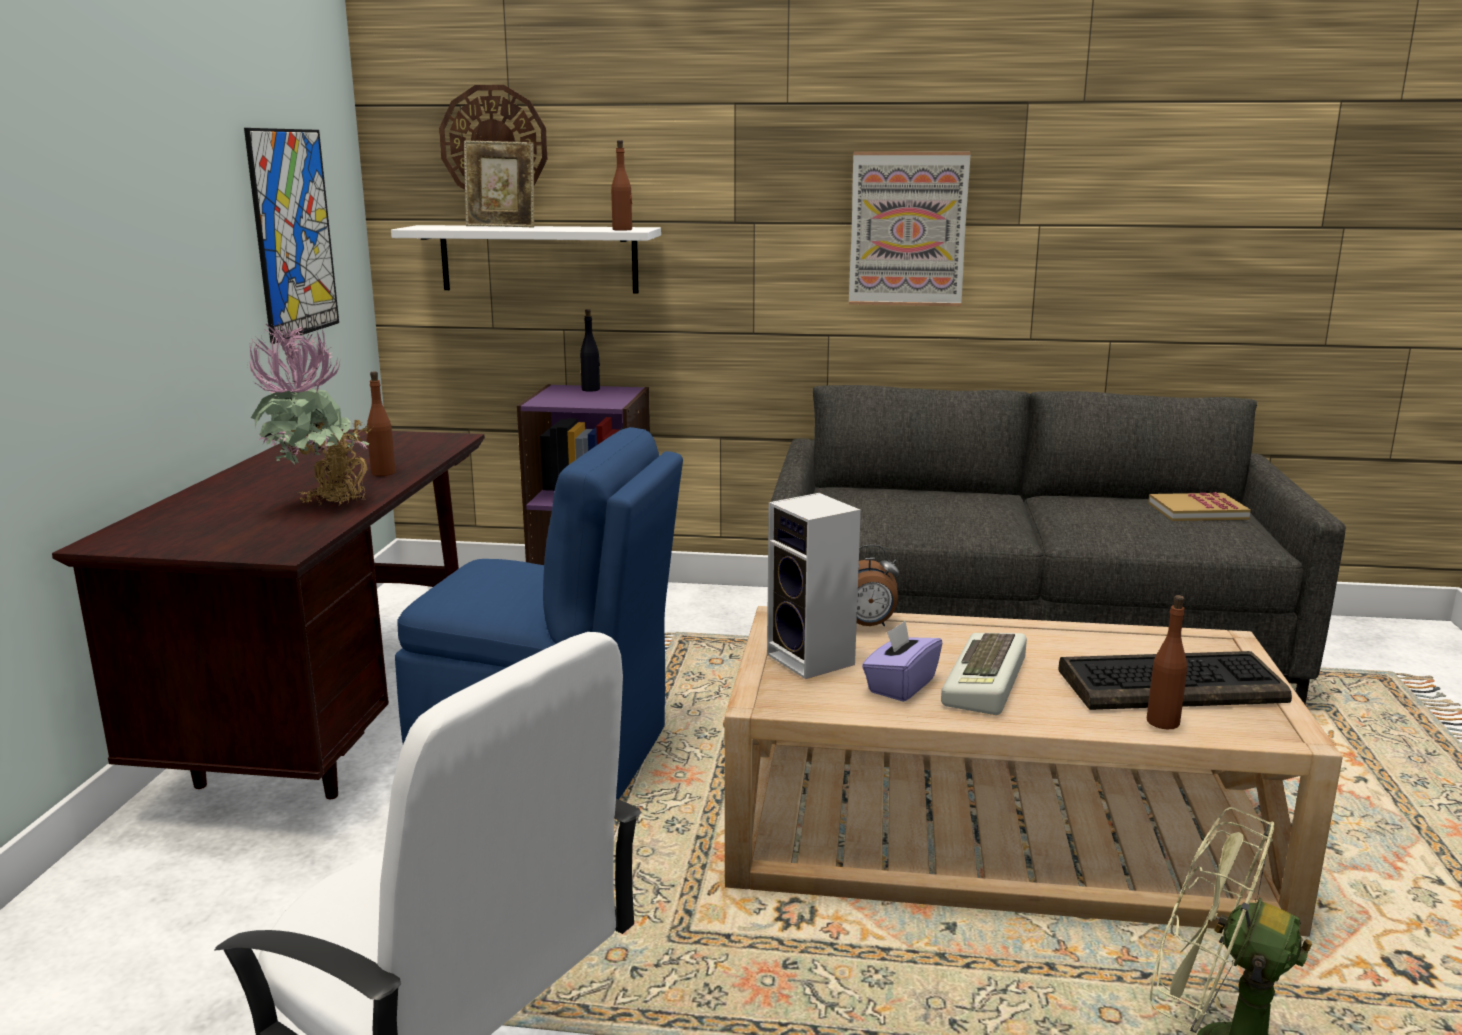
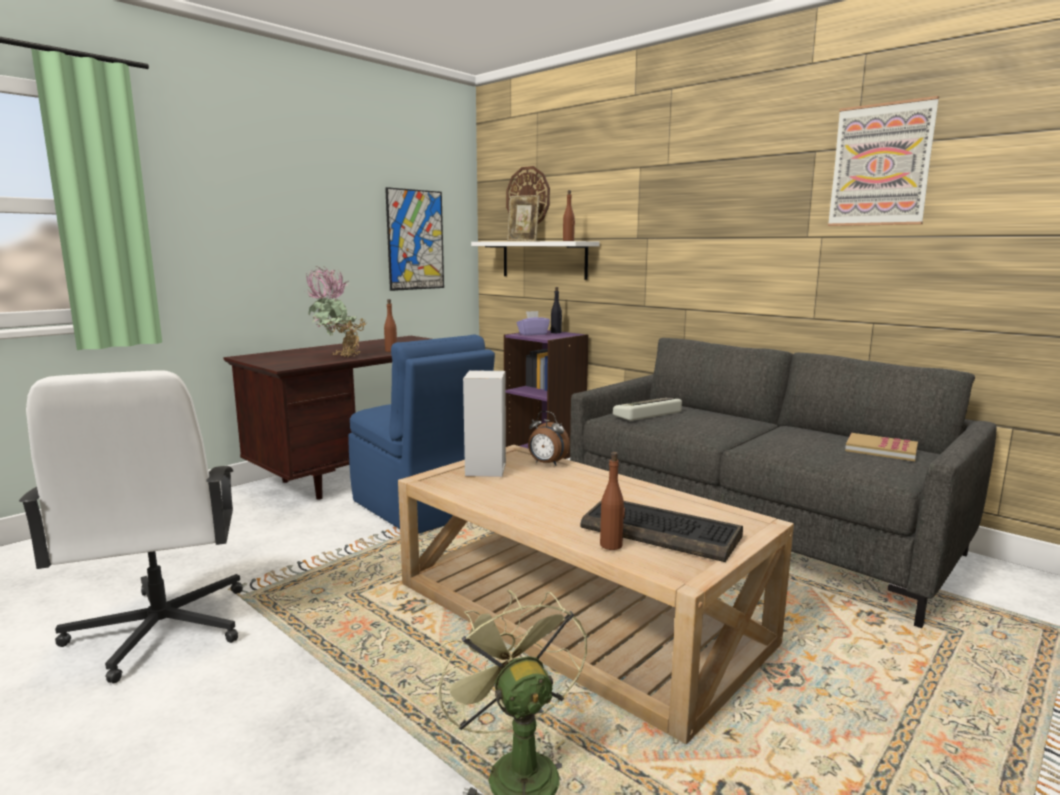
camera: 35 degrees right, 5 degrees down
picture [849,152,971,306] -> picture moved to [828,96,939,226]
purple tissue box [862,621,942,702] -> purple tissue box moved to [517,311,550,336]
keyboard [941,633,1027,715] -> keyboard moved to [613,398,682,421]

